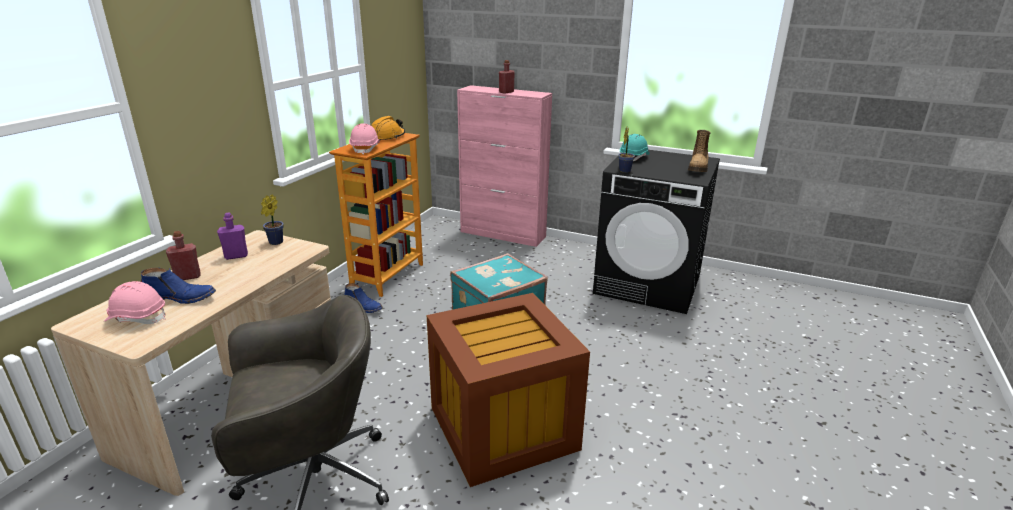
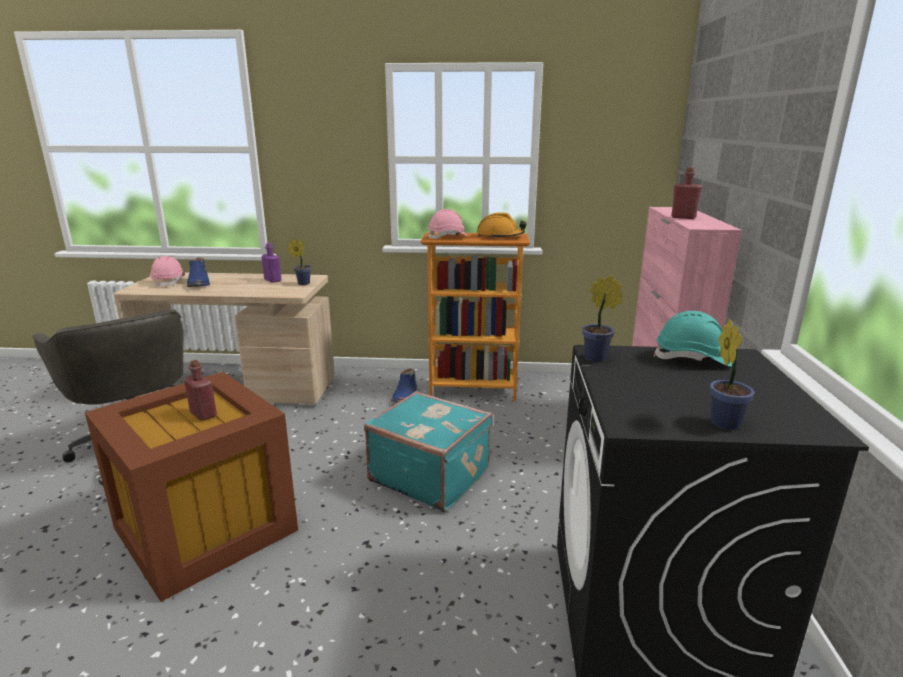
camera: 70 degrees right, 5 degrees down
red bottle [166,231,201,280] -> red bottle moved to [184,360,217,421]
boot [688,130,711,172] -> potted plant [710,319,754,430]

